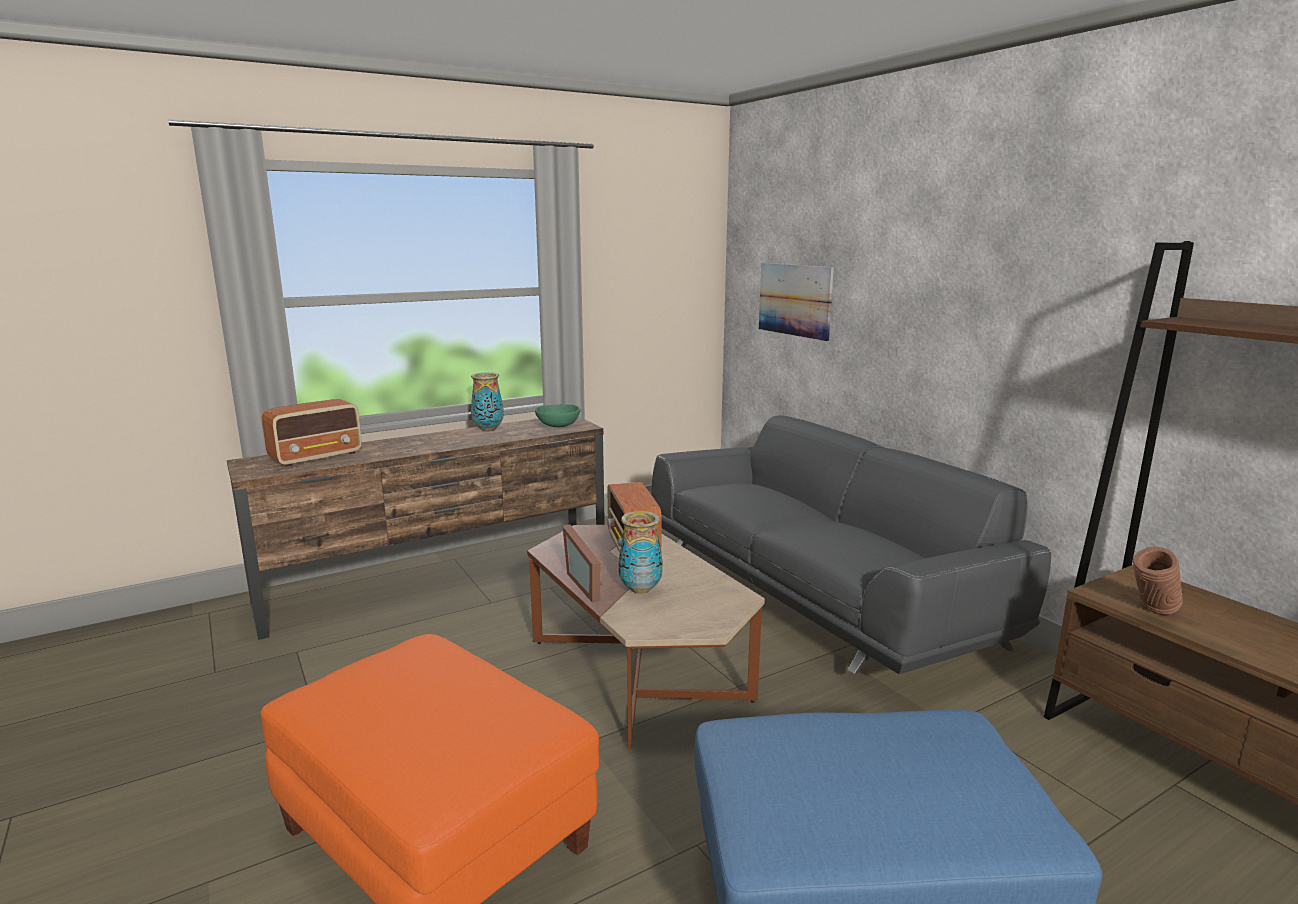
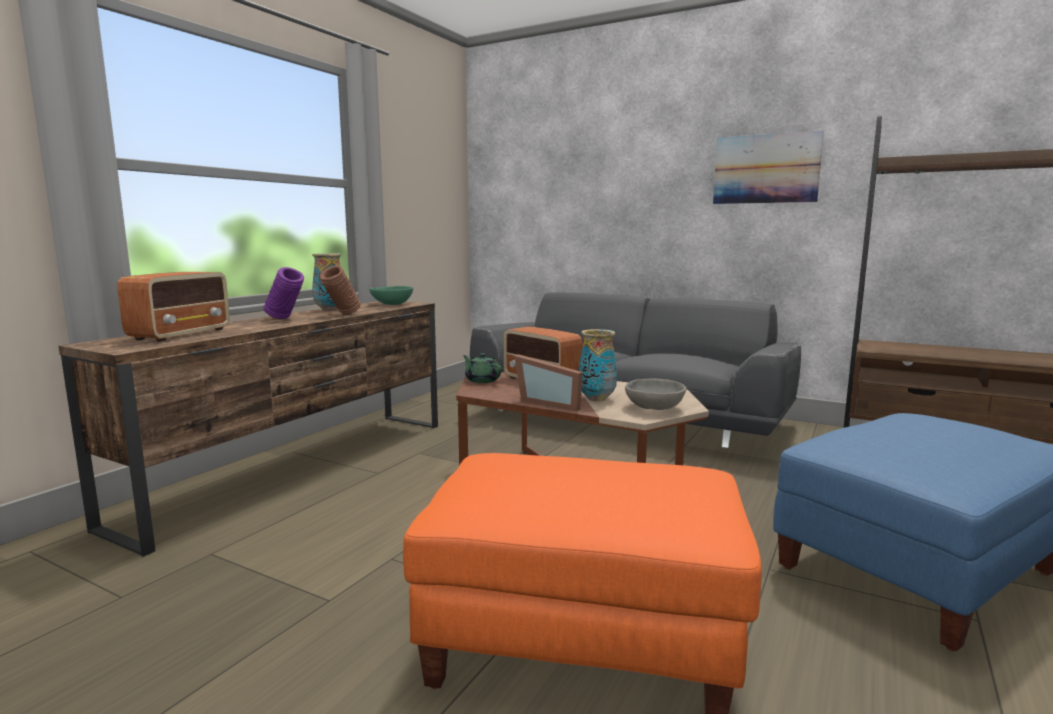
camera: 30 degrees left, 5 degrees down
picture [759,263,834,341] -> picture moved to [713,130,824,204]
brown vase [1133,546,1183,615] -> brown vase moved to [319,265,361,314]
none -> purple vase [263,267,304,319]
none -> green teapot [463,353,502,383]
none -> grey bowl [625,379,686,410]

